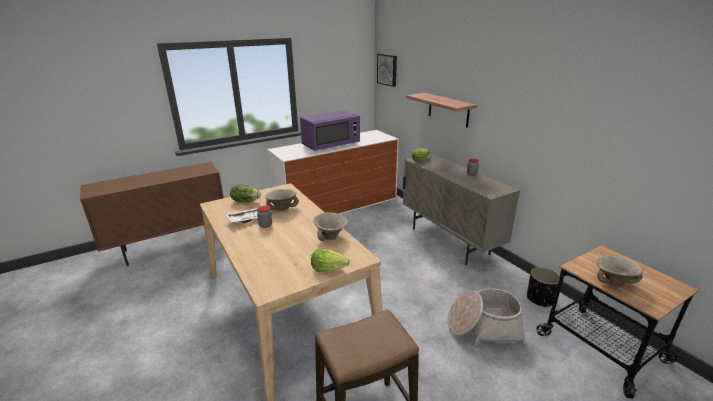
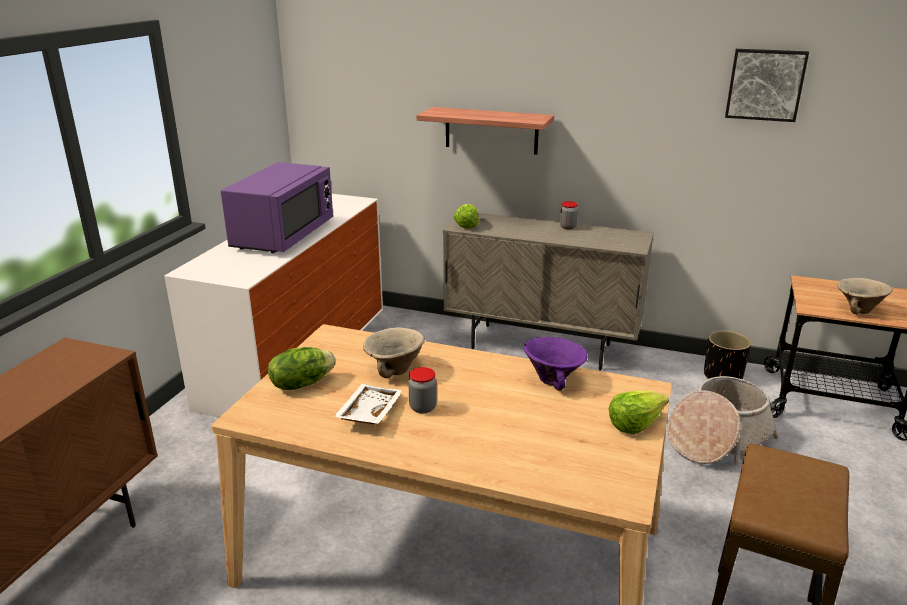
camera: 40 degrees left, 0 degrees up
beige bowl [313,212,348,241] -> purple bowl [524,337,588,391]
picture [377,54,397,87] -> picture moved to [725,49,809,122]

